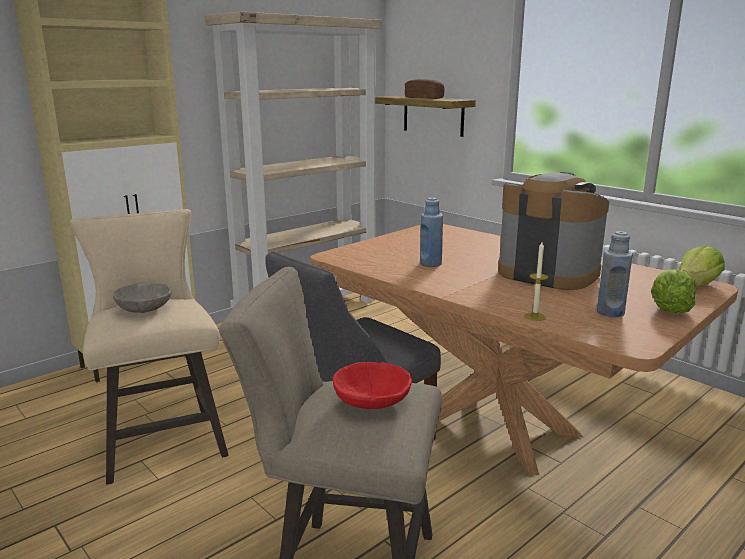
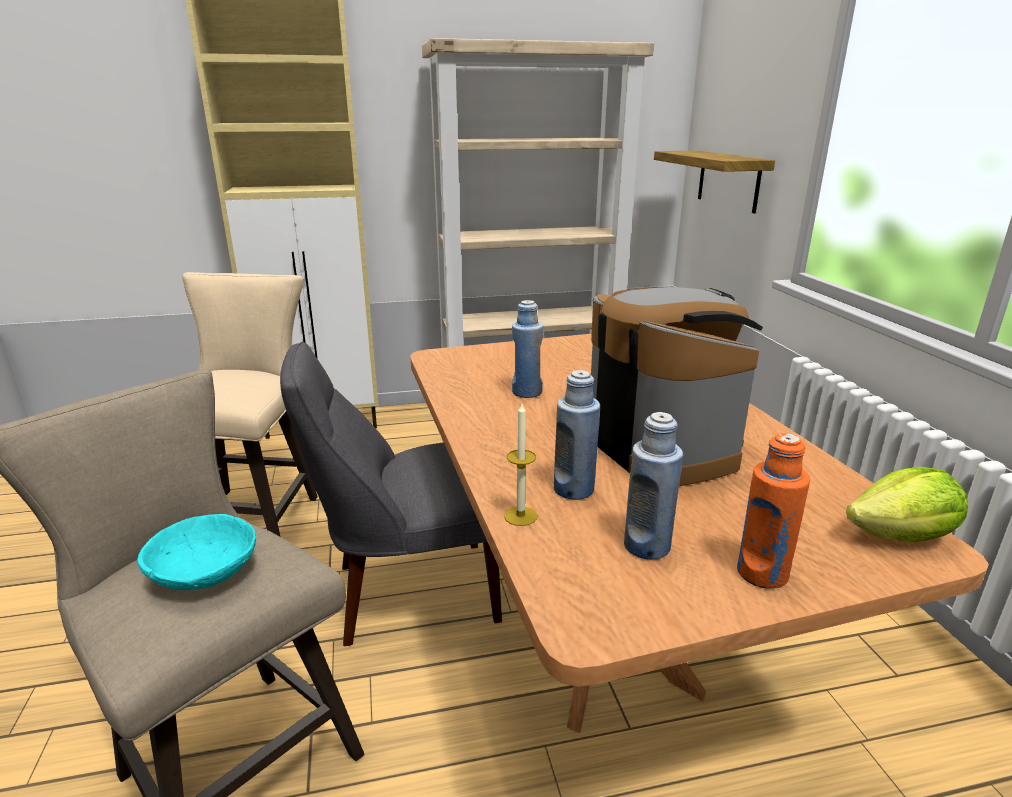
camera: 30 degrees right, 5 degrees up
grey bowl [113,283,172,313] -> none
red bowl [333,362,412,409] -> turquoise bowl [137,514,256,590]
bread [405,79,445,99] -> none
lettuce [651,269,696,313] -> orange bottle [737,433,810,589]
none -> blue bottle [554,370,600,500]

